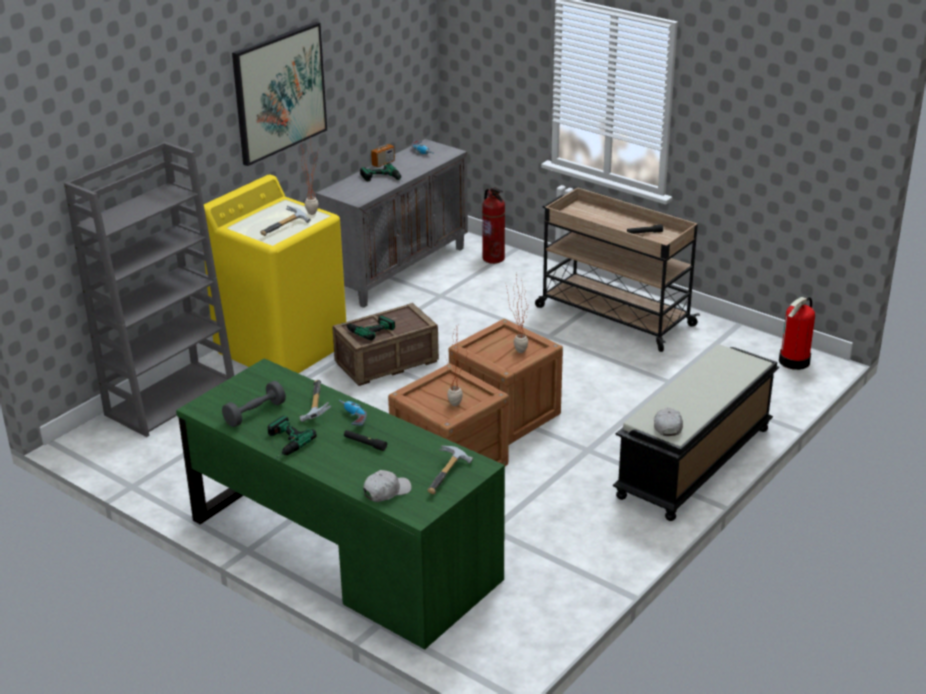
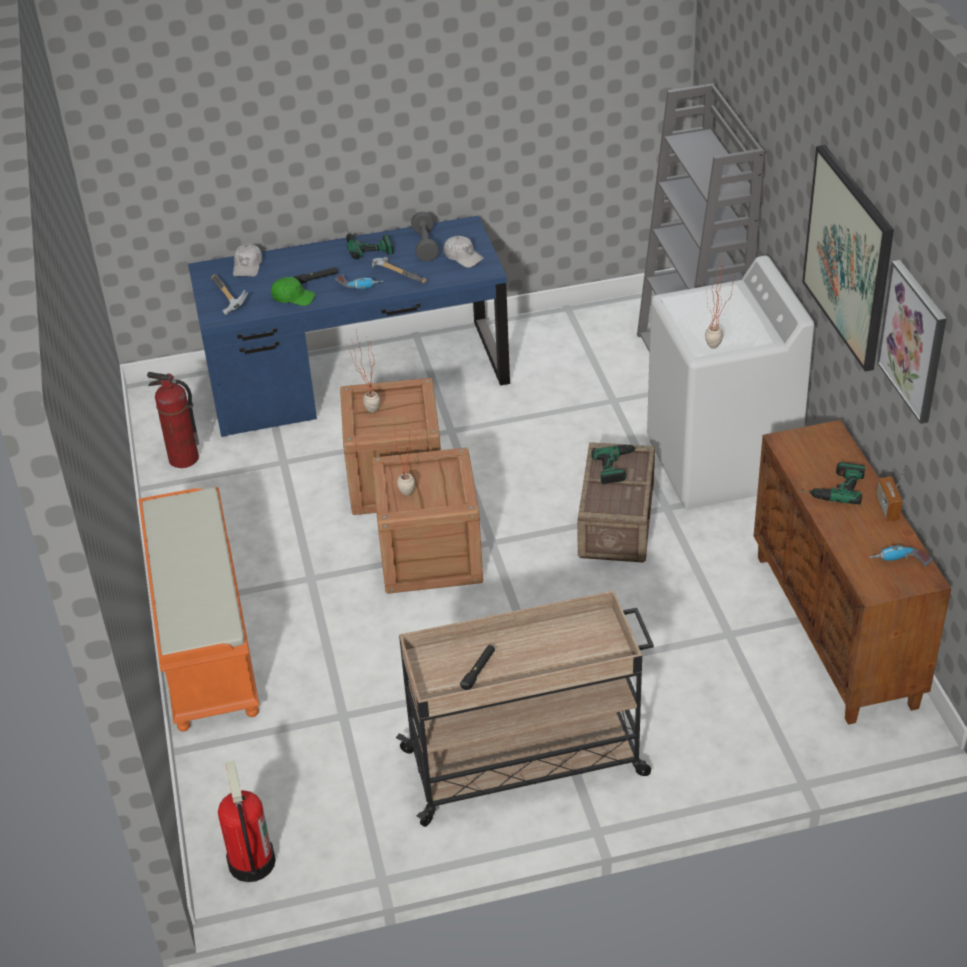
camera: 130 degrees right, 10 degrees up
green desk [176,358,505,649] -> blue desk [188,215,510,437]
yellow washing machine [203,175,346,374] -> white washing machine [647,256,814,510]
hammer [260,206,310,236] -> none
grey cabinet [316,139,468,308] -> brown cabinet [754,420,951,725]
fire extinguisher [482,187,505,264] -> fire extinguisher moved to [147,372,199,468]
black bench [613,344,779,521] -> orange bench [139,487,259,732]
white cap [654,408,683,436] -> white cap moved to [443,236,484,268]
none -> green cap [271,277,316,306]
none -> picture [877,260,947,424]

